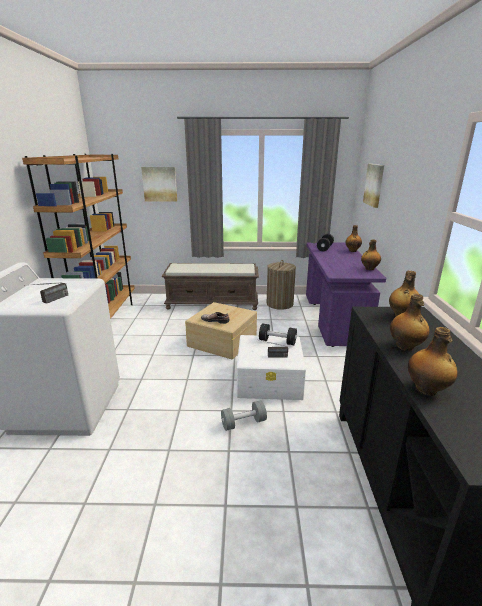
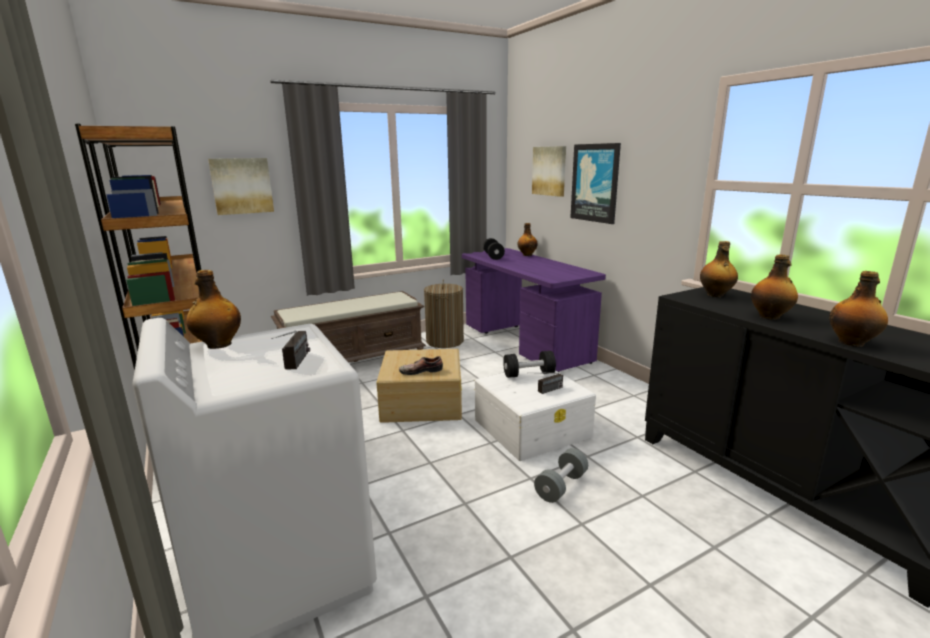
camera: 30 degrees left, 5 degrees down
bottle [361,240,381,270] -> bottle moved to [186,270,241,349]
none -> picture [570,143,621,224]

